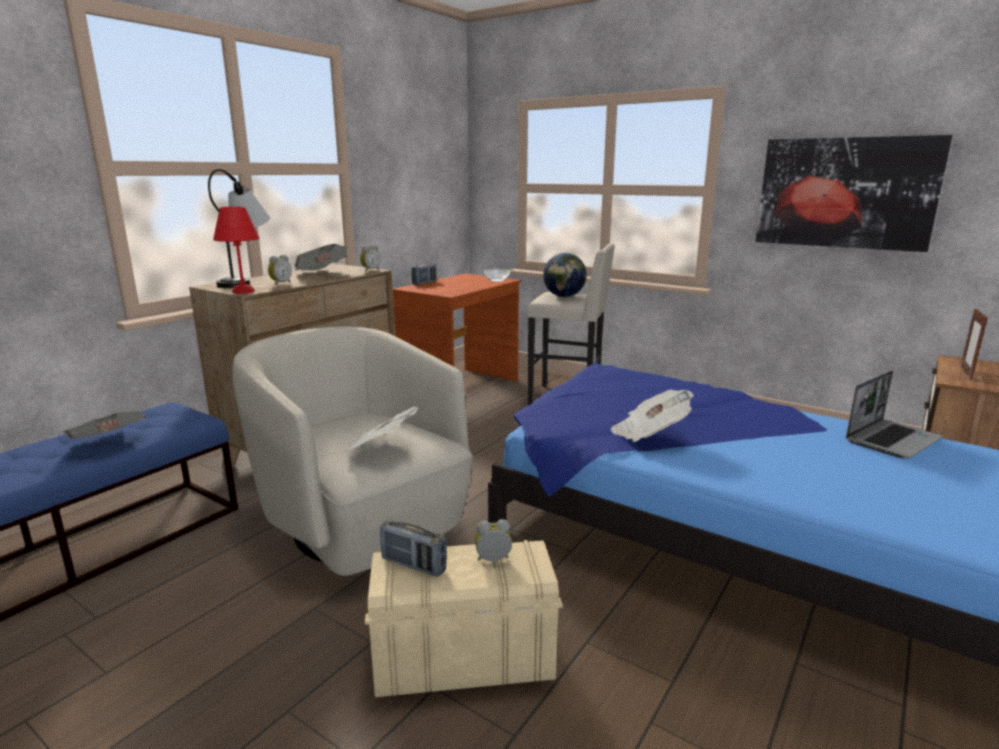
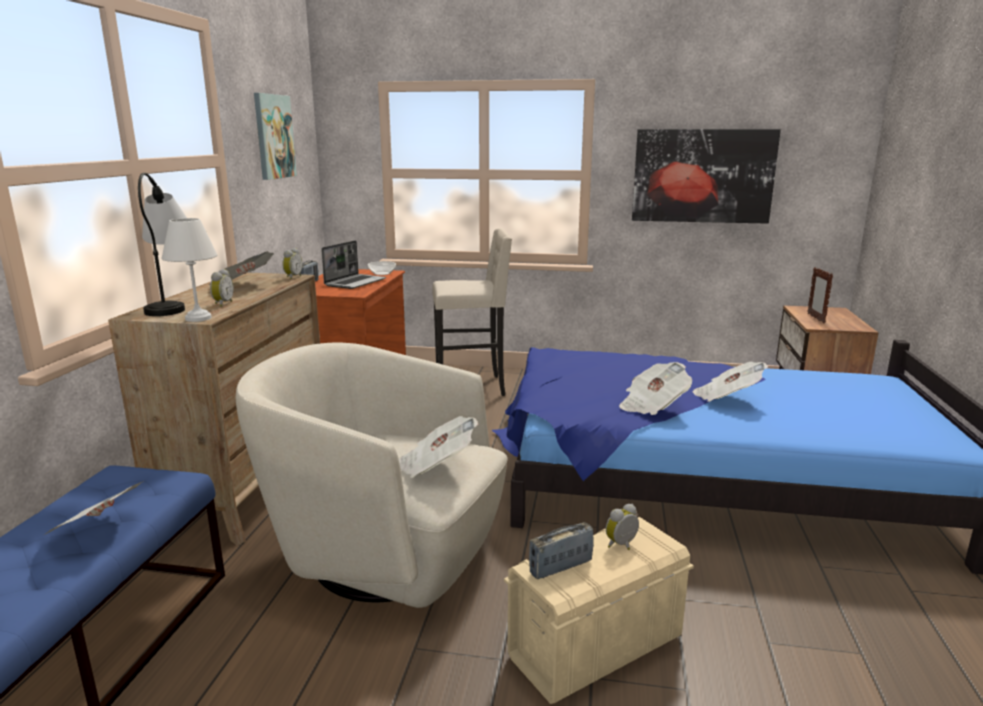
camera: 25 degrees left, 0 degrees up
red table lamp [213,207,259,294] -> white table lamp [161,218,217,322]
radio [380,519,447,577] -> radio turned 150 degrees clockwise [529,522,594,579]
globe [543,253,587,297] -> none
laptop [846,371,943,458] -> laptop moved to [321,240,386,289]
none -> picture [254,93,297,180]
none -> newspaper [693,361,768,402]

